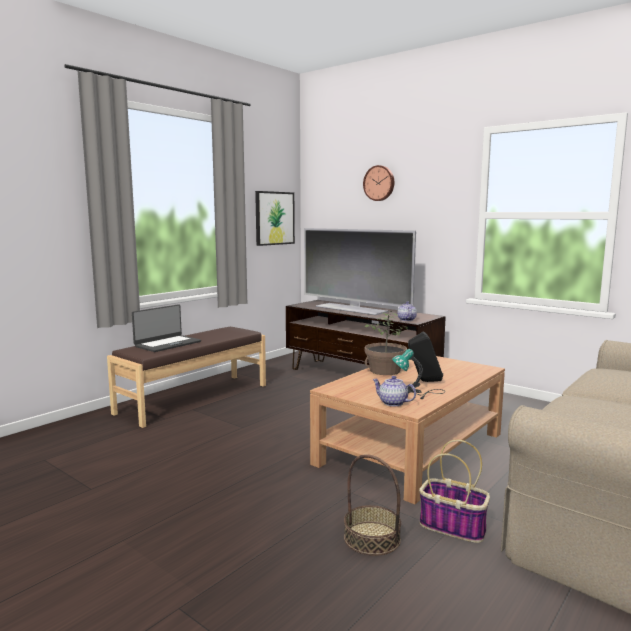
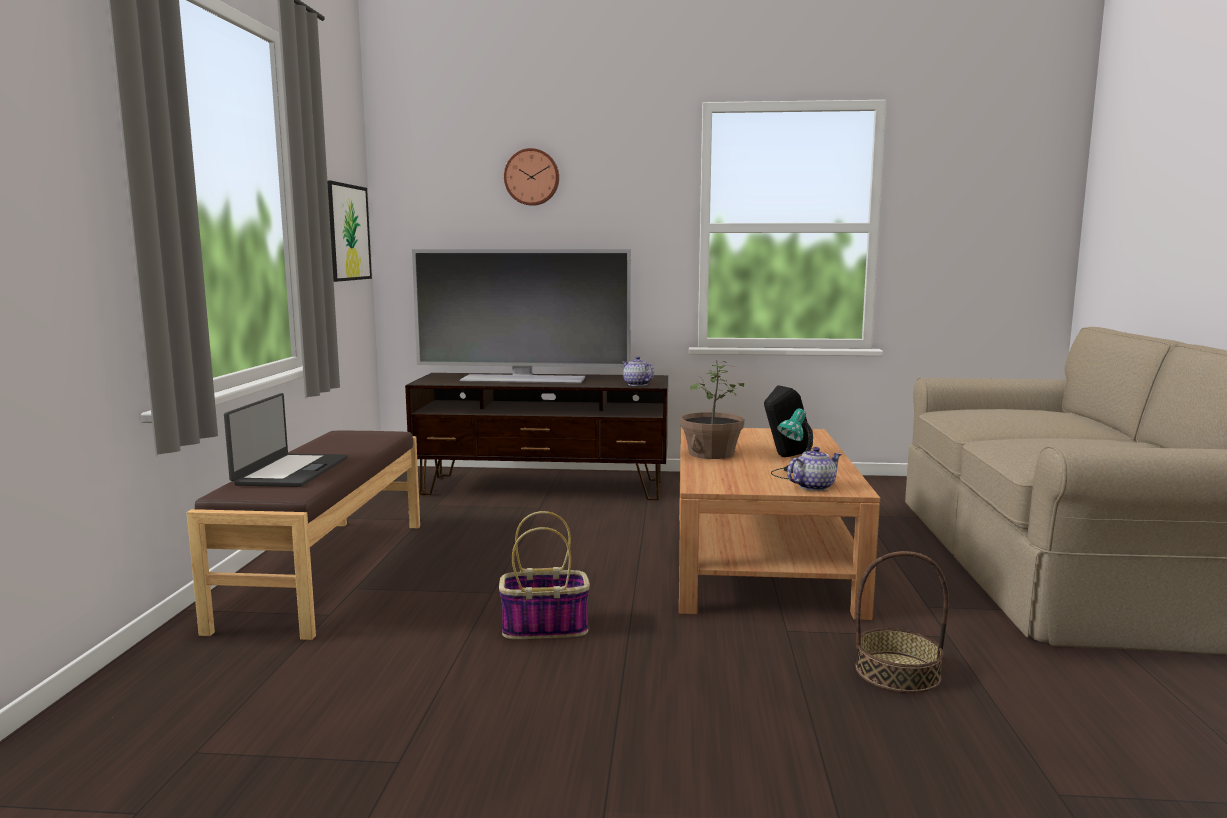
camera: 35 degrees left, 0 degrees up
teapot [372,376,416,407] -> teapot turned 150 degrees clockwise [787,447,842,491]
basket [419,440,490,543] -> basket moved to [499,511,590,639]

